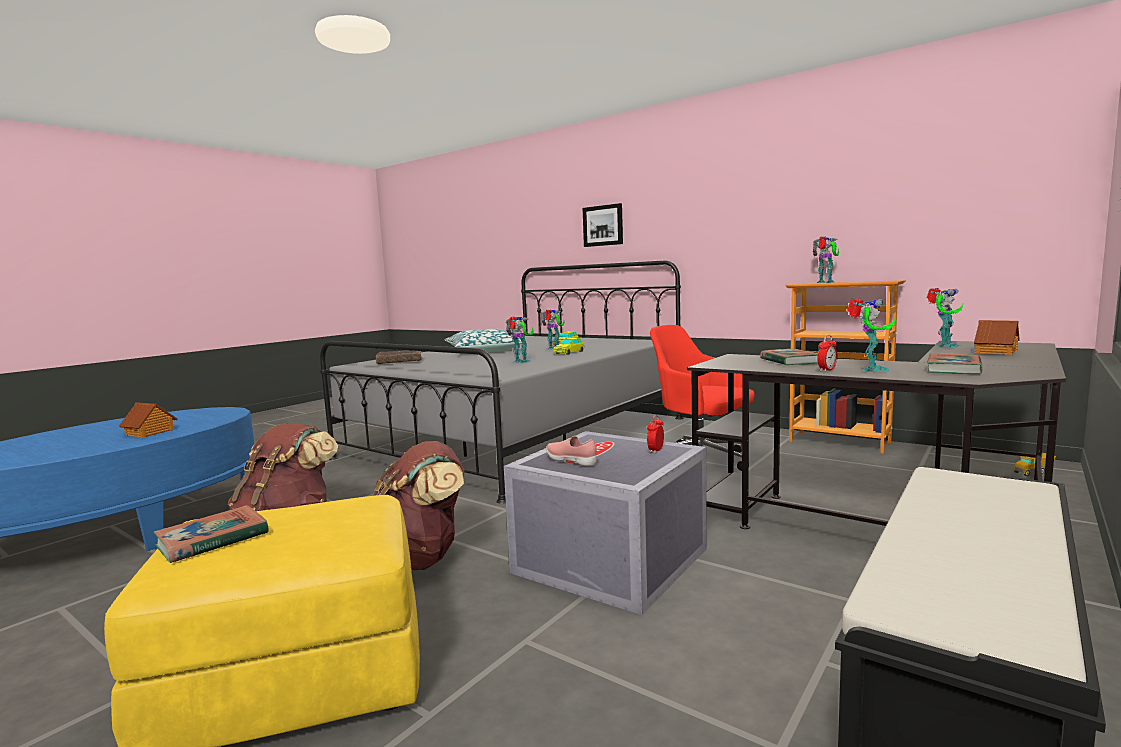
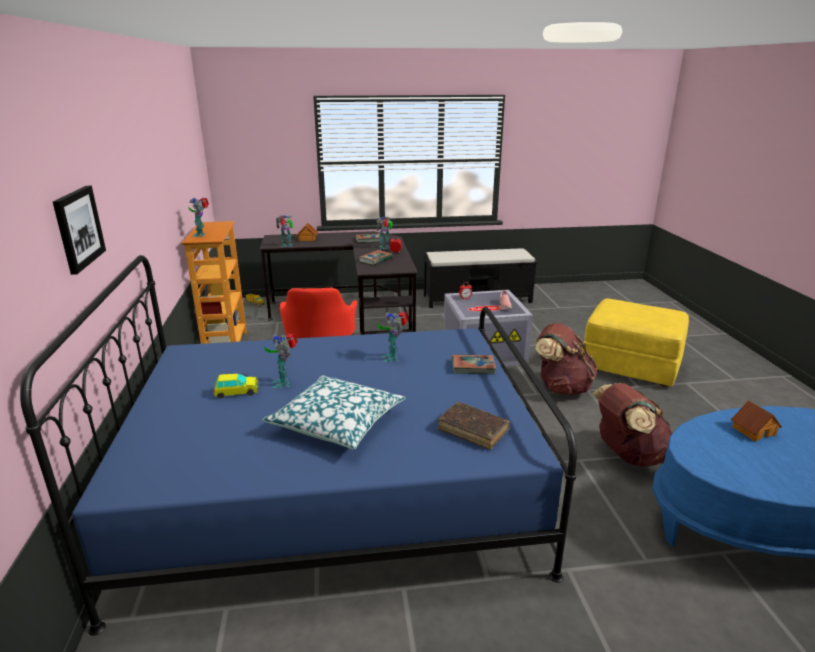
camera: 135 degrees left, 15 degrees up
book [154,505,269,563] -> book moved to [452,355,496,374]
grey bed [320,260,684,504] -> blue bed [20,255,577,636]
toy car [554,338,584,355] -> none

